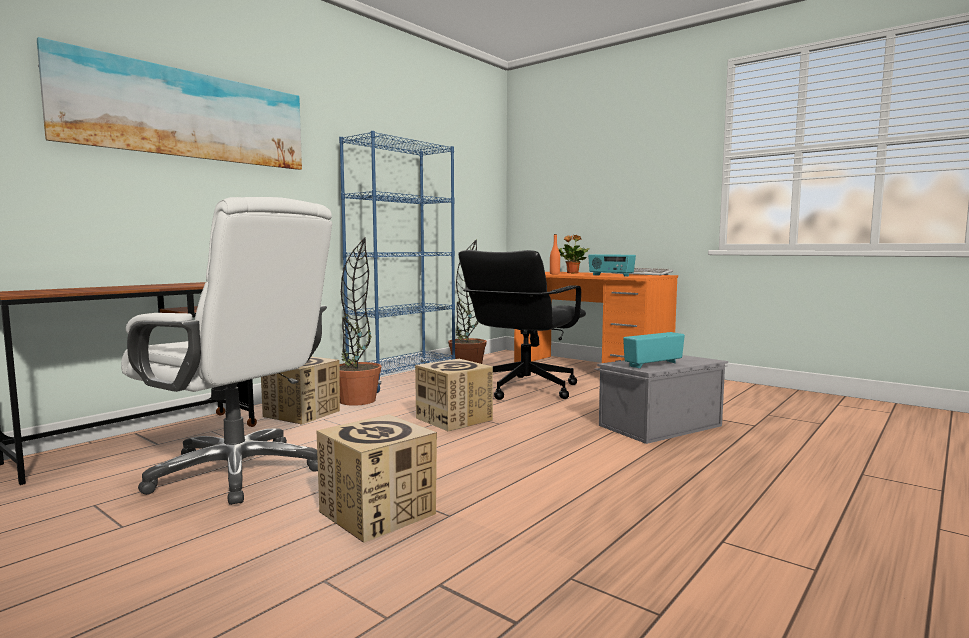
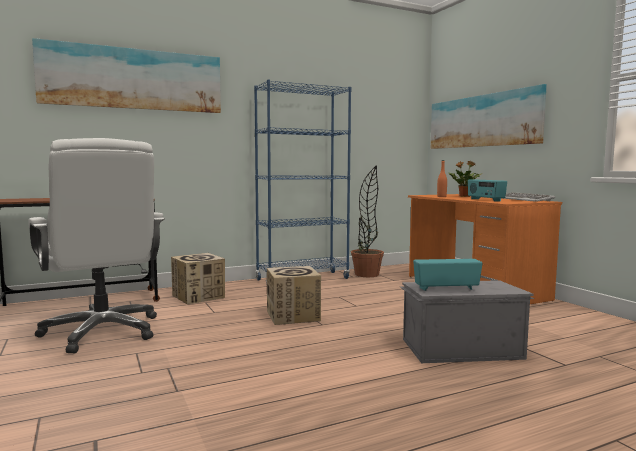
camera: 25 degrees right, 0 degrees up
cardboard box [317,414,437,543] -> none
potted plant [339,237,382,406] -> none
black office chair [458,250,586,400] -> none
none -> picture [431,84,547,149]

